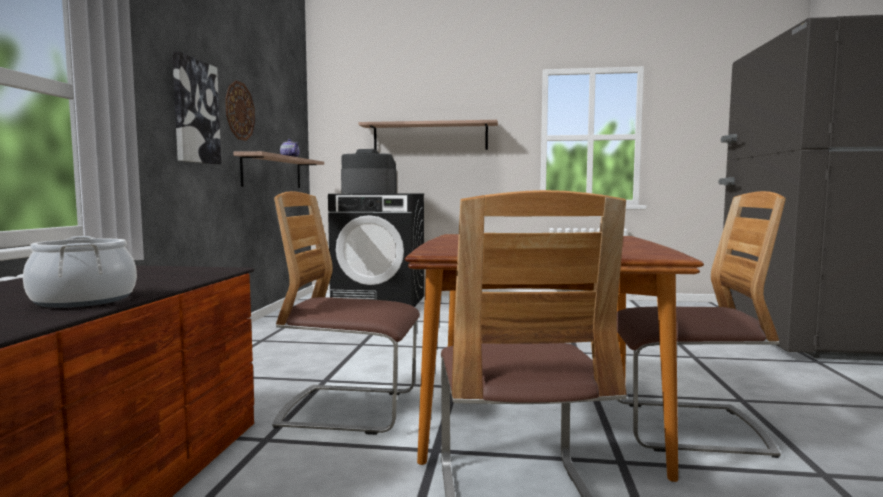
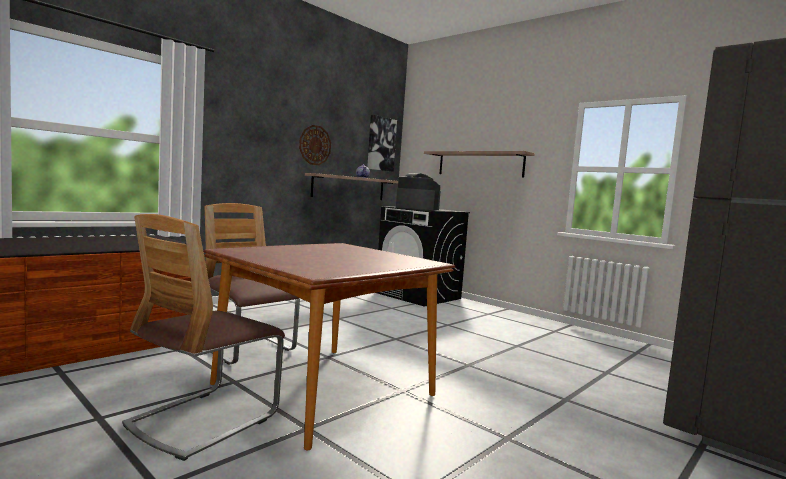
camera: 35 degrees right, 0 degrees up
cooking pot [23,236,137,308] -> none
picture [172,51,221,164] -> picture moved to [367,115,397,172]
chair [617,191,786,458] -> none

